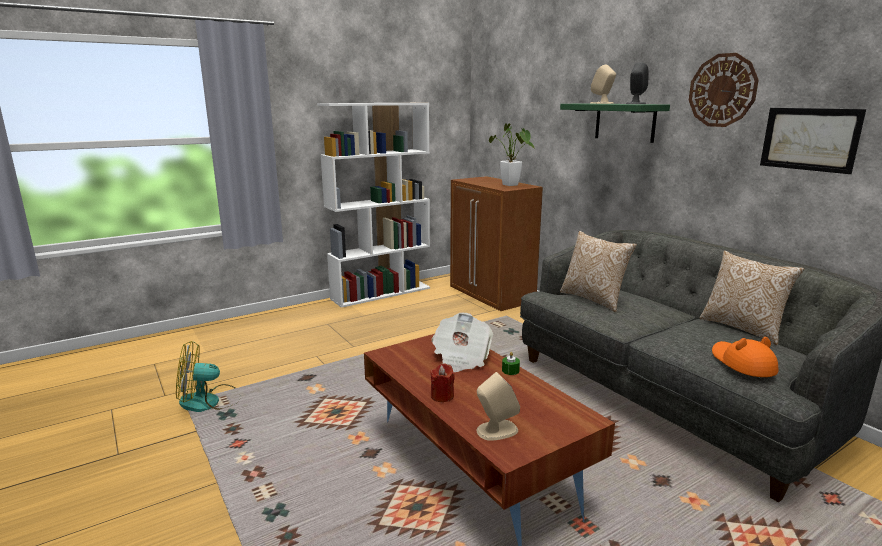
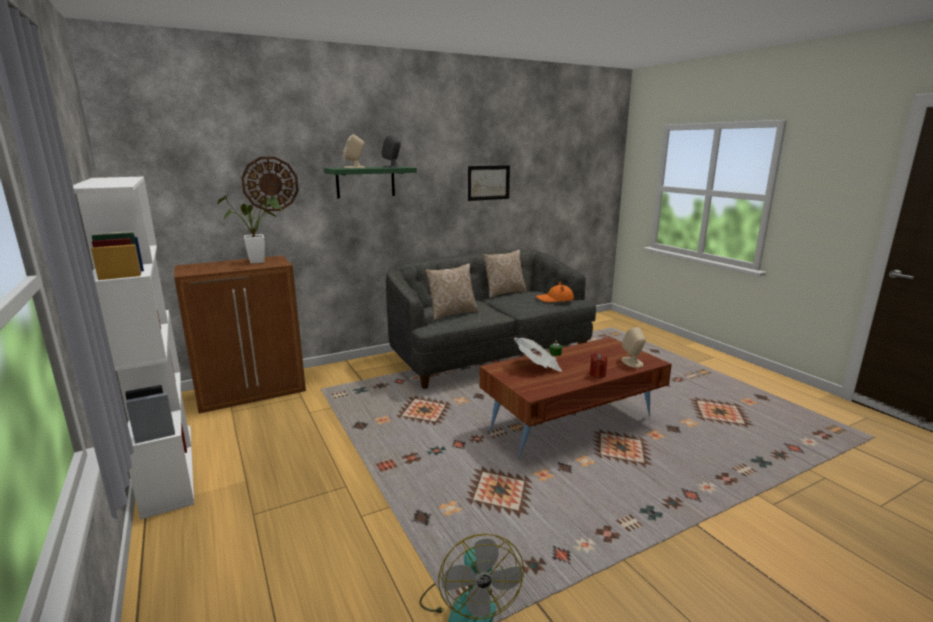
camera: 85 degrees left, 0 degrees up
wall clock [689,53,759,127] -> wall clock moved to [241,157,299,211]

